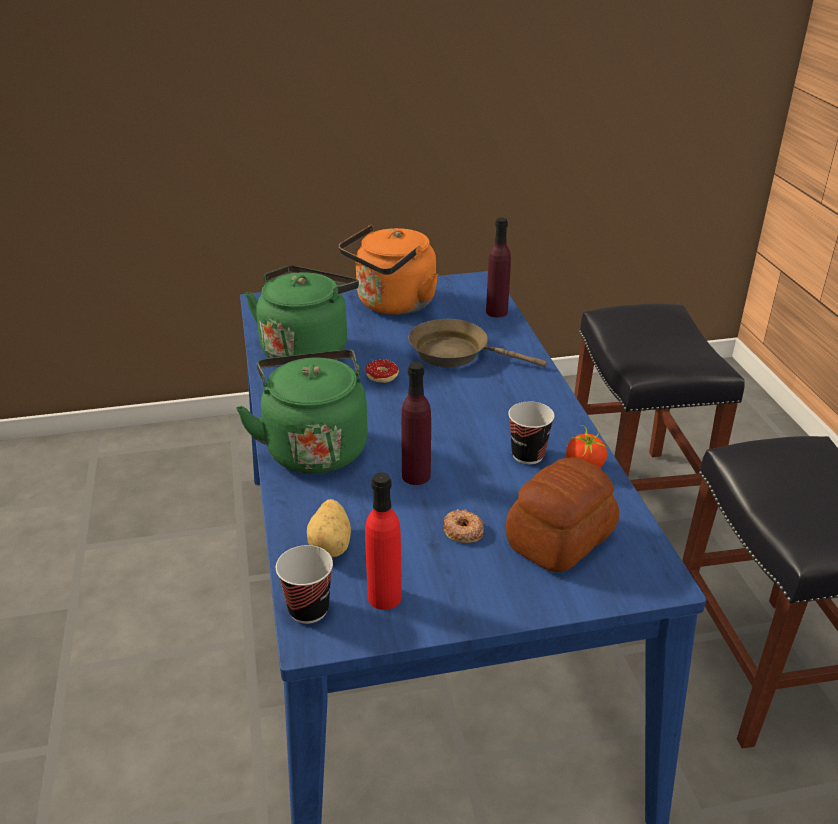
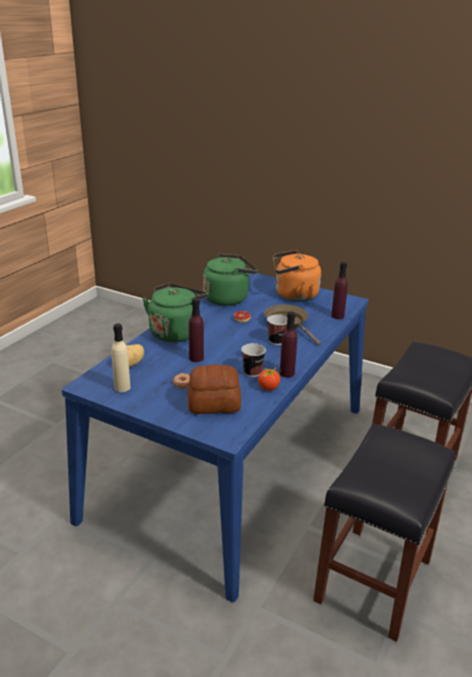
camera: 40 degrees right, 5 degrees down
cup [276,545,333,624] -> cup moved to [267,314,287,345]
red bottle [365,472,402,610] -> beige bottle [111,323,131,392]
none -> purple bottle [280,311,297,377]

